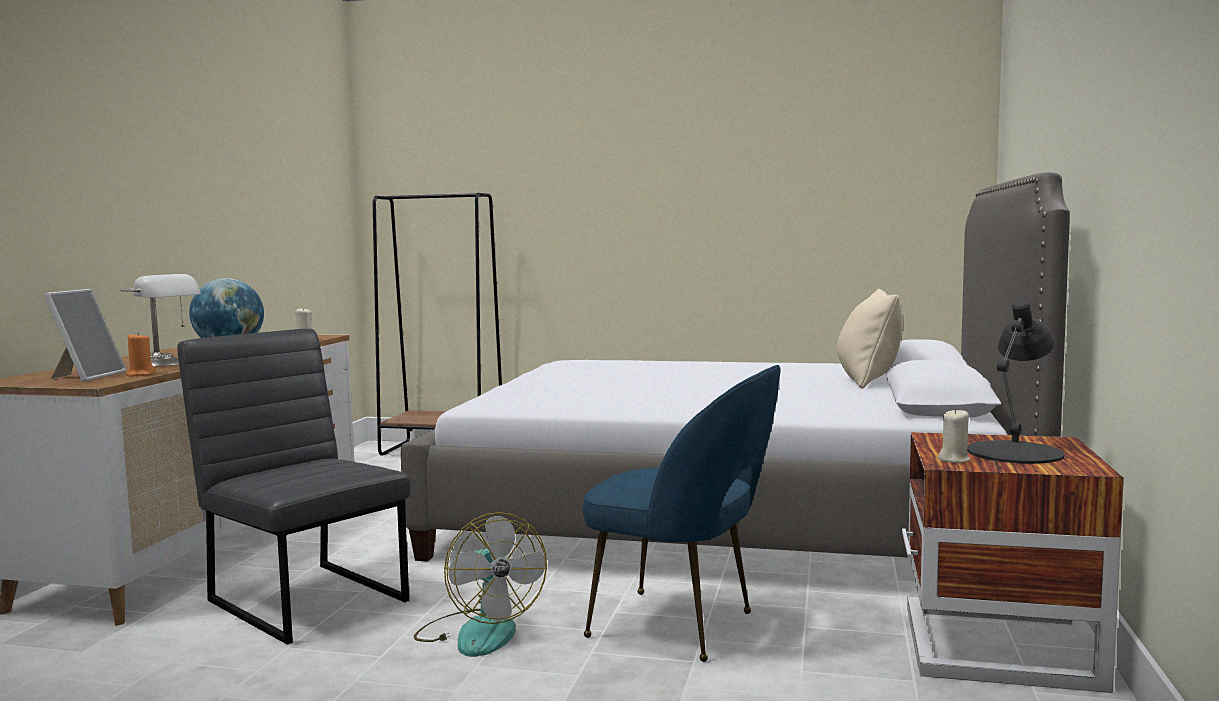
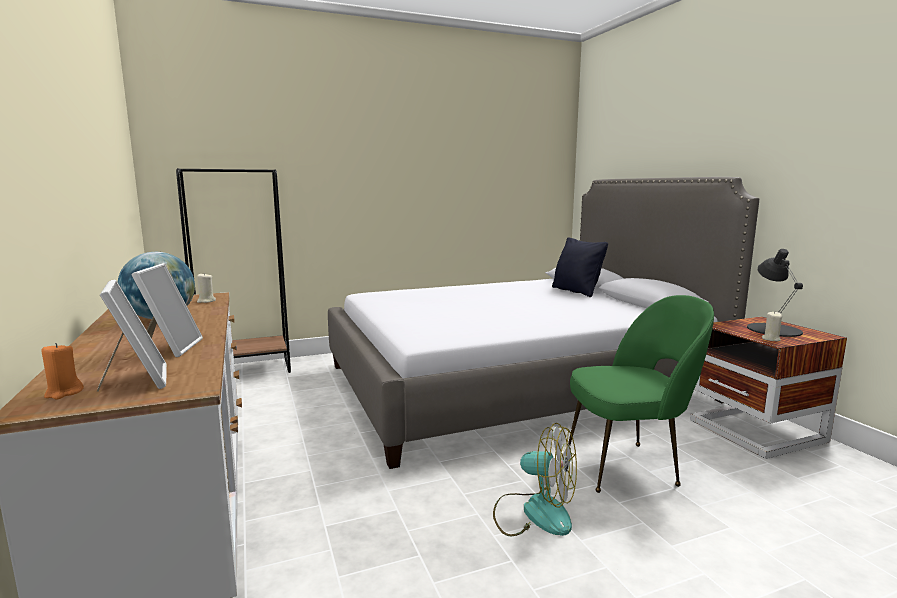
camera: 35 degrees left, 5 degrees up
white table lamp [120,274,201,367] -> picture frame [131,263,203,357]
orange candle [126,332,155,377] -> orange candle moved to [41,343,84,399]
grey chair [178,329,411,645] -> none
blue chair [583,365,781,662] -> green chair [568,295,714,493]
beige pillow [837,289,903,389] -> black pillow [552,237,608,297]

